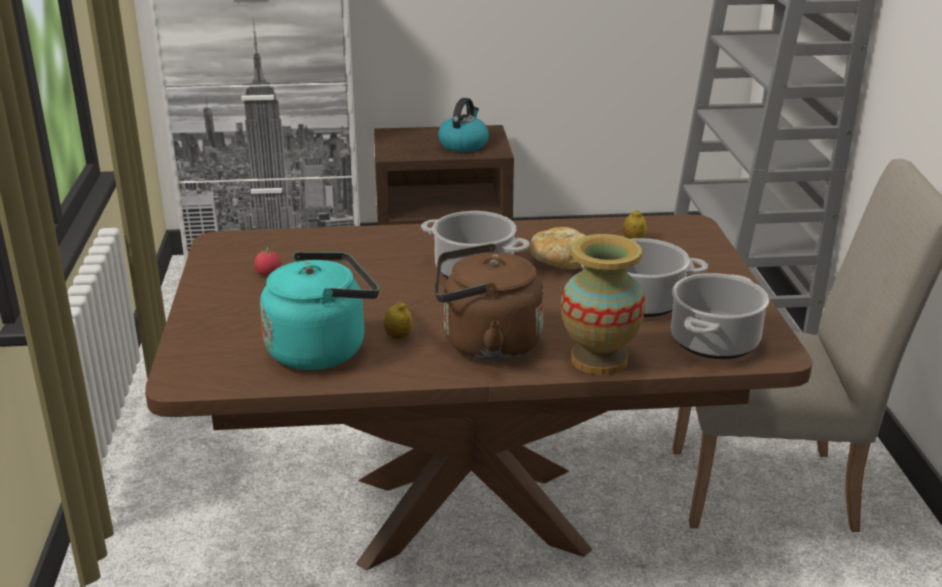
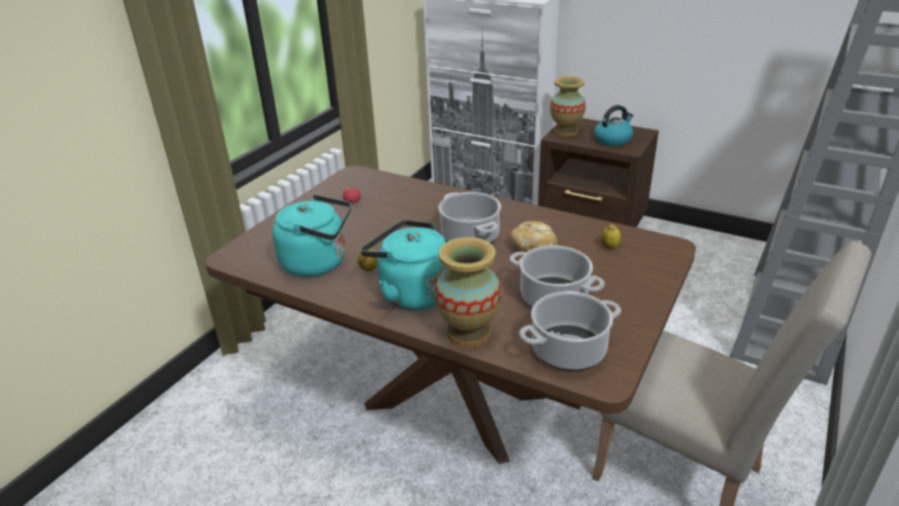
camera: 35 degrees right, 5 degrees up
brown kettle [435,243,544,361] -> turquoise kettle [361,220,448,310]
none -> vase [550,76,586,137]

